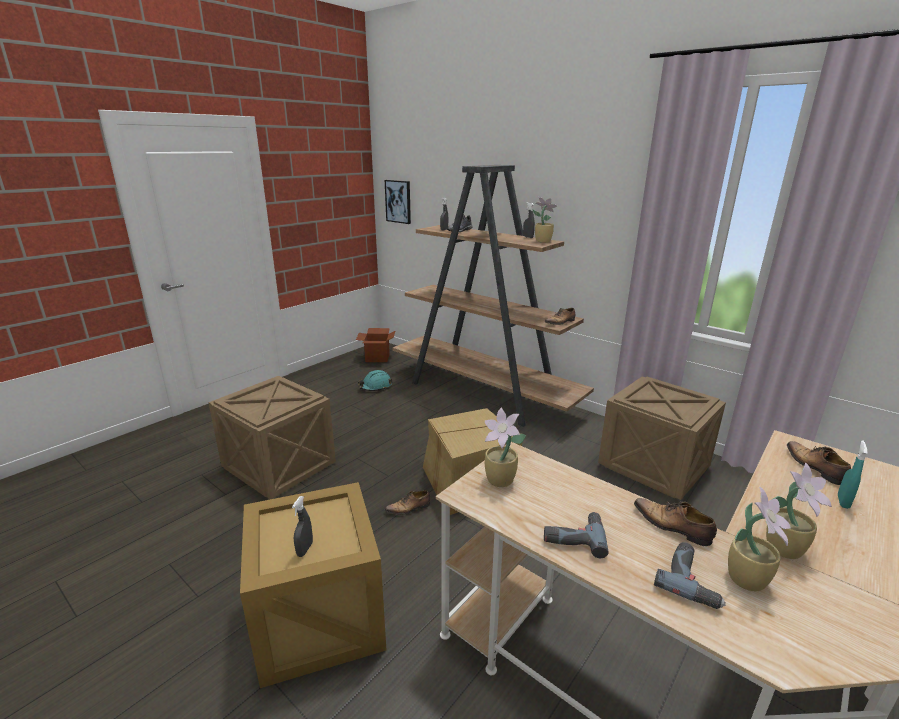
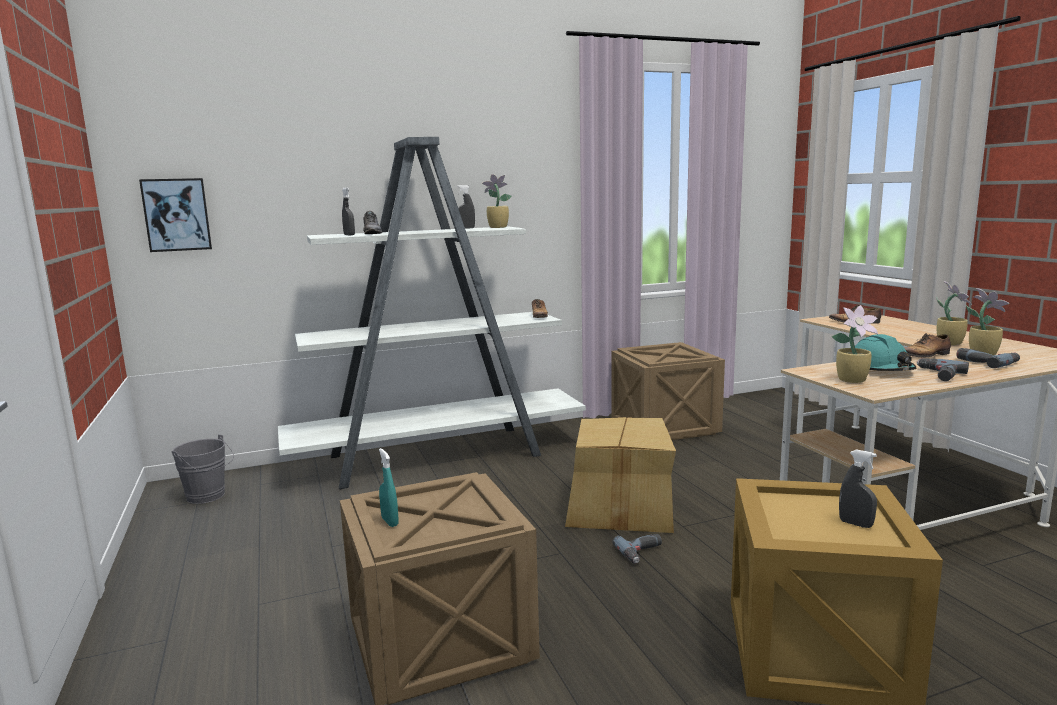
camera: 60 degrees left, 10 degrees down
cardboard box [356,328,396,362] -> grey bucket [172,434,234,504]
turquoise hard hat [358,370,393,391] -> turquoise hard hat moved to [855,334,916,371]
shoe [385,490,430,515] -> power drill [612,534,662,564]
brown bookcase [393,165,594,427] -> white bookcase [278,137,586,489]
turquoise spray bottle [838,440,868,509] -> turquoise spray bottle moved to [379,448,398,527]

